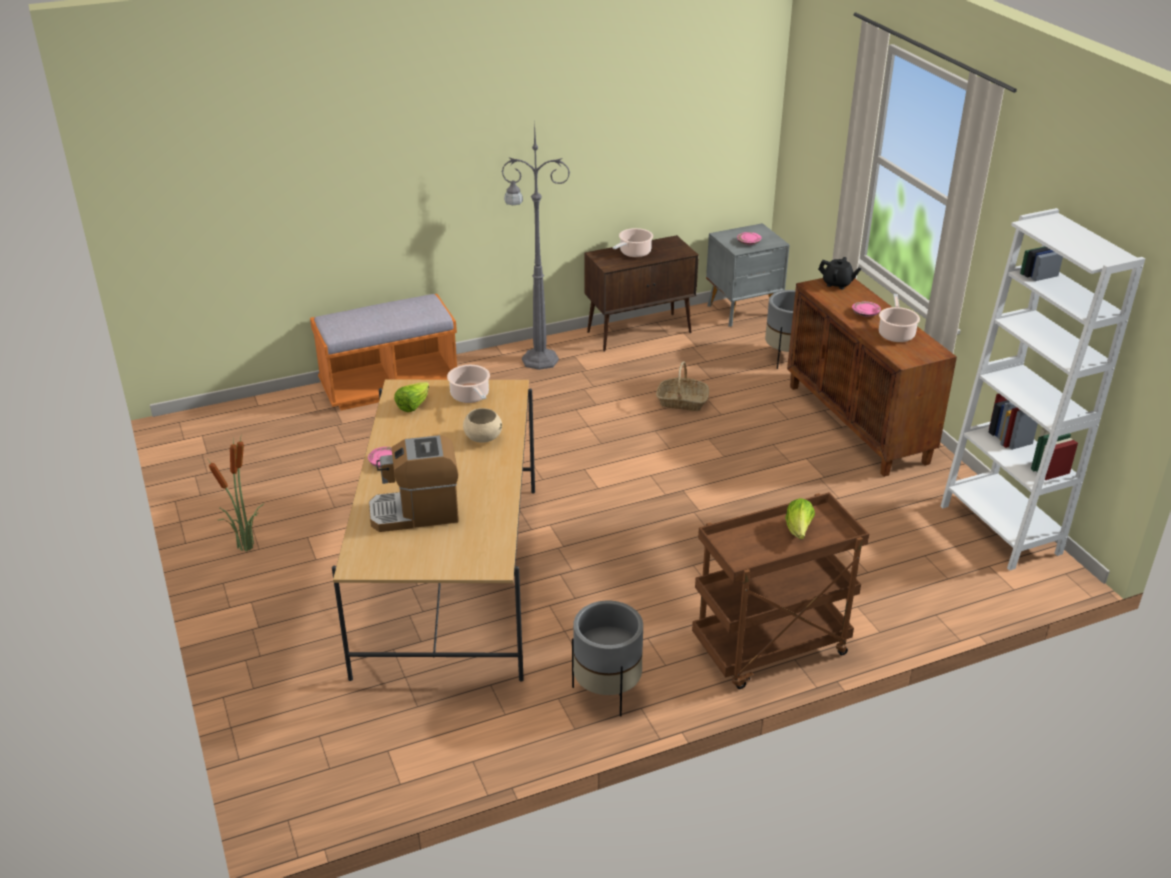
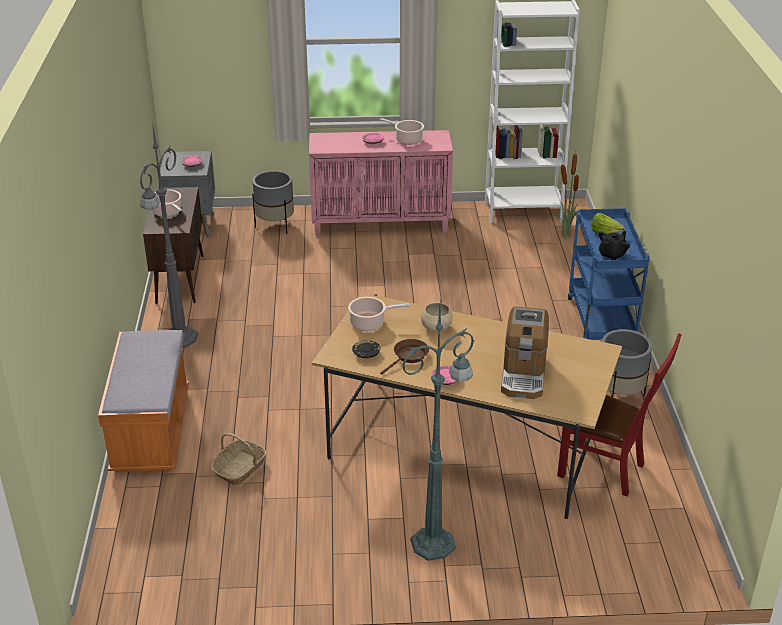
camera: 70 degrees left, 0 degrees up
potted plant [207,439,264,552] -> potted plant moved to [554,152,582,239]
lettuce [394,382,429,412] -> black plate [352,340,381,358]
basket [656,361,709,411] -> basket moved to [211,433,267,485]
brown cart [692,492,869,689] -> blue cart [568,208,650,340]
brown cabinet [787,278,957,477] -> pink cabinet [309,130,453,236]
black teapot [818,257,861,289] -> black teapot moved to [599,231,630,260]
none -> brown frying pan [380,339,429,375]
none -> green floor lamp [402,304,474,561]
none -> red chair [557,333,682,496]

